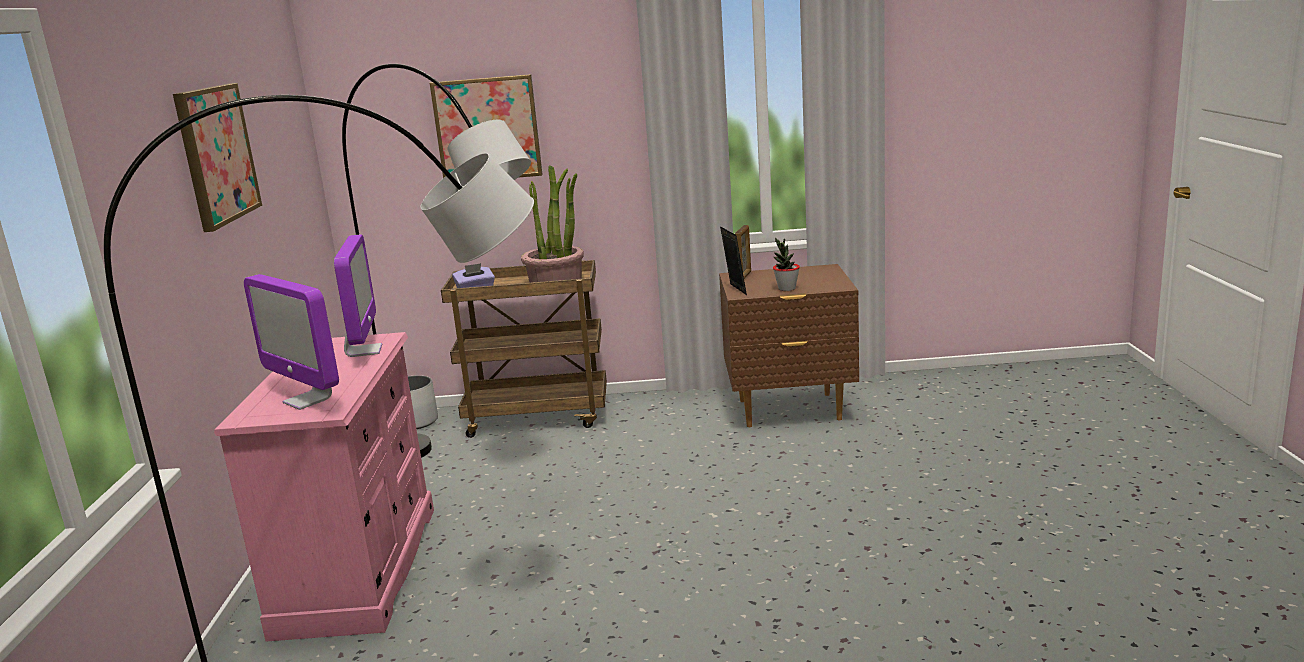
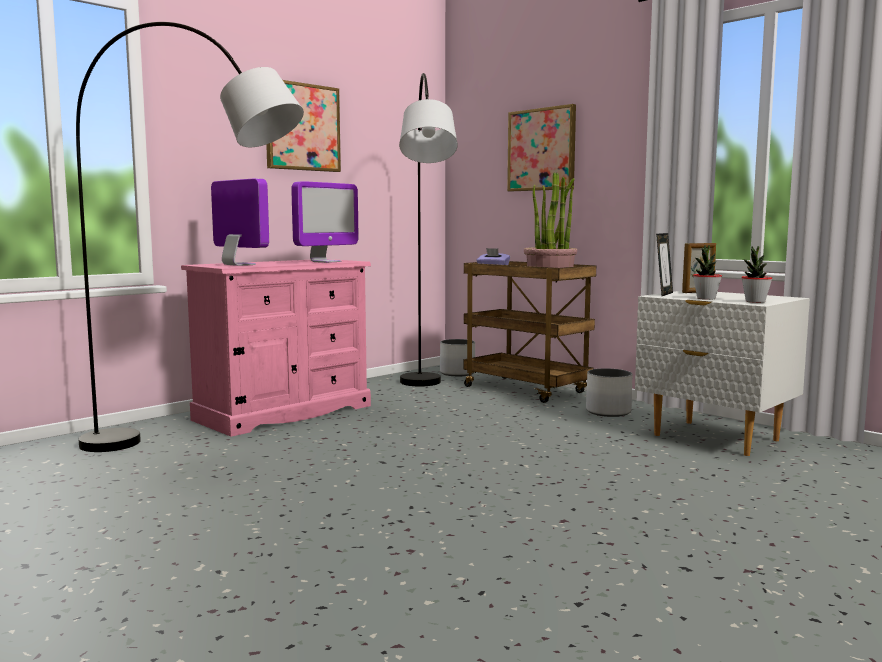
camera: 45 degrees right, 10 degrees down
monitor [244,274,339,410] -> monitor turned 135 degrees clockwise [211,179,269,266]
brown nightstand [719,264,859,427] -> white nightstand [635,291,810,456]
none -> white planter [586,368,632,417]
none -> potted plant [741,246,772,303]

